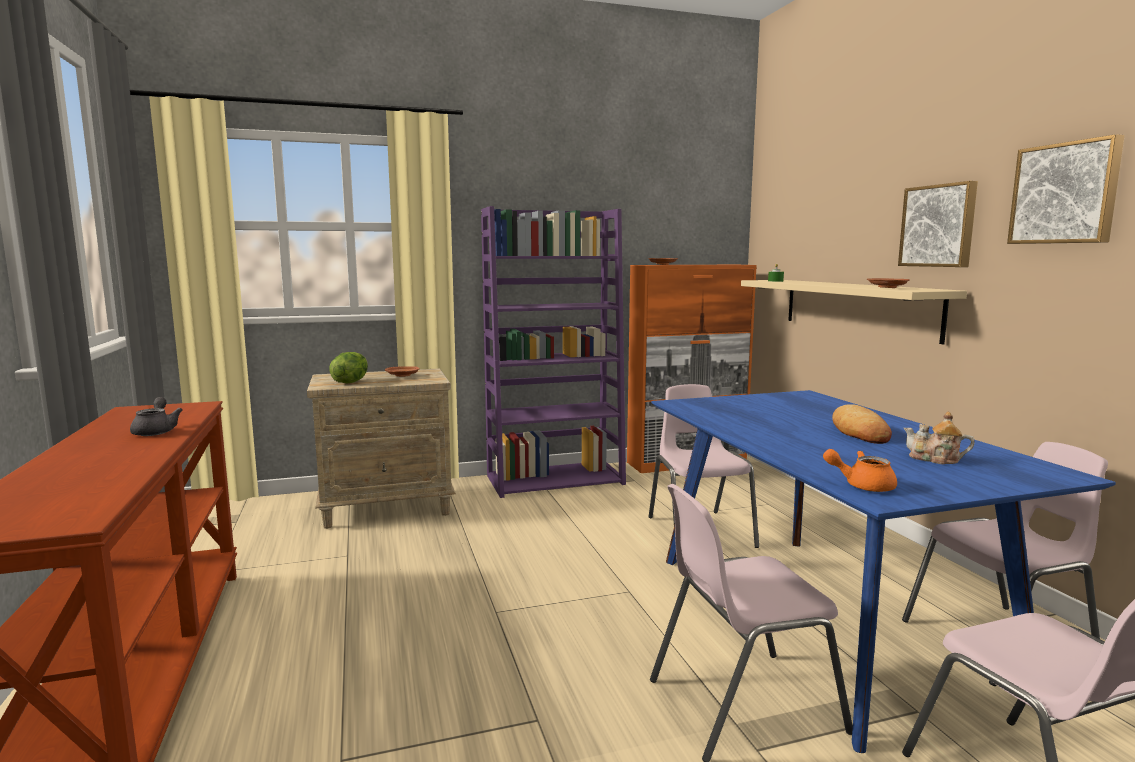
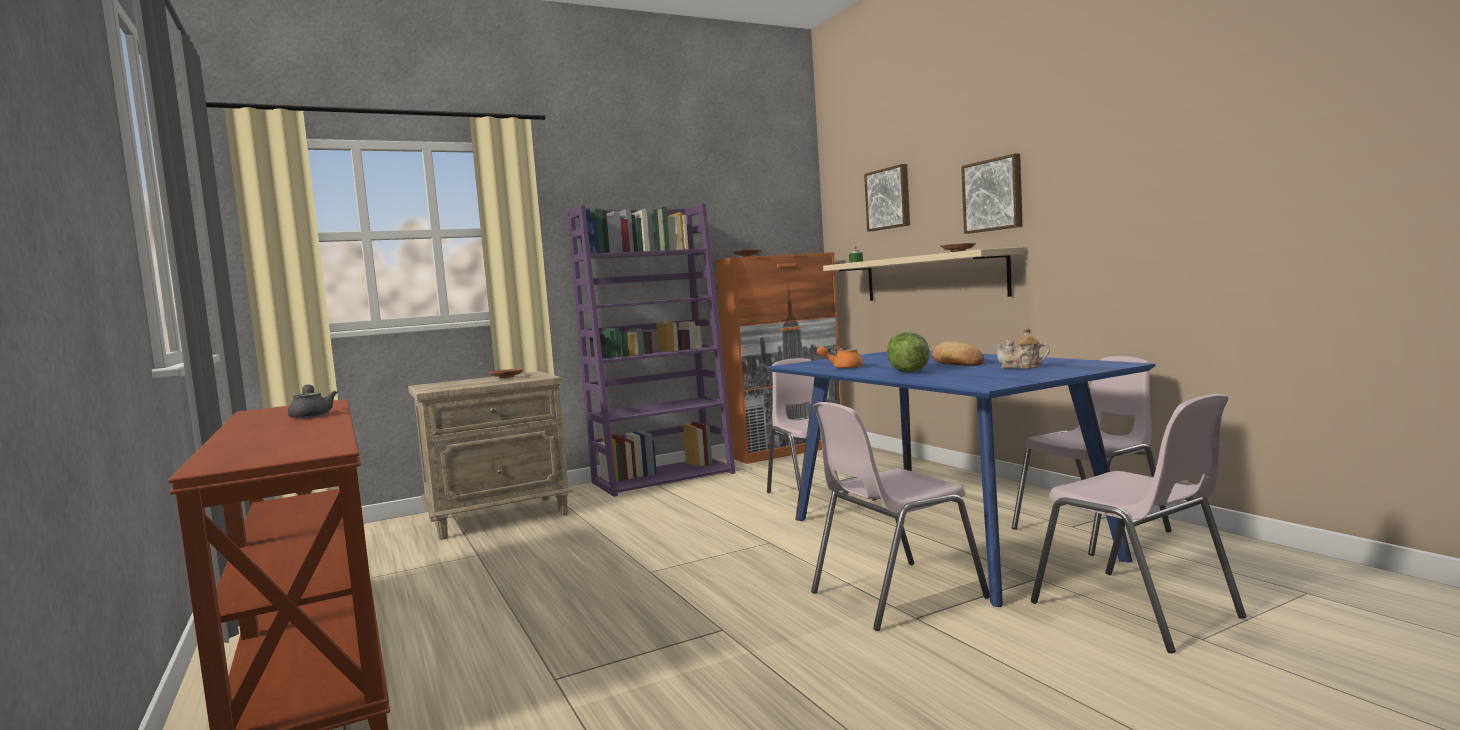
camera: 10 degrees left, 5 degrees down
lettuce [329,352,368,383] -> lettuce moved to [887,332,930,373]
orange teapot [823,449,897,492] -> orange teapot moved to [817,346,863,369]
picture [1007,134,1125,244] -> picture moved to [864,164,910,231]

